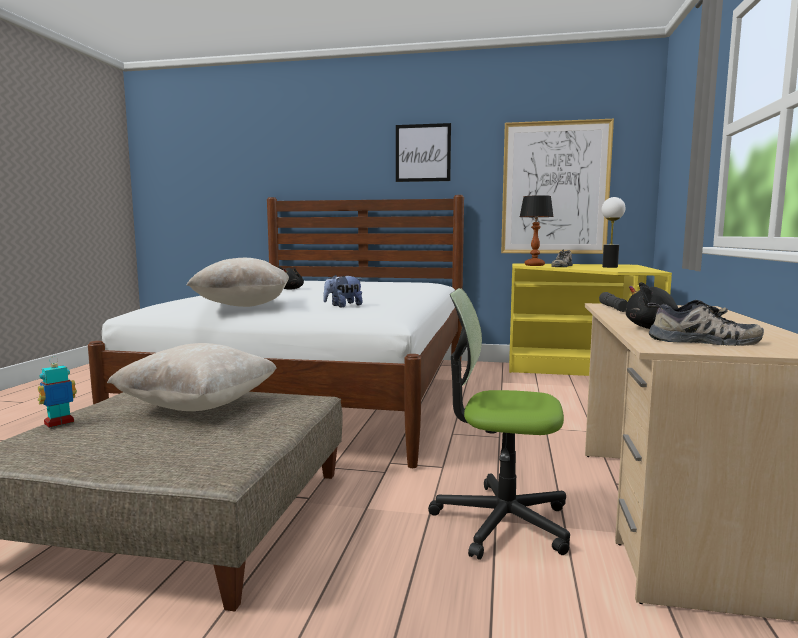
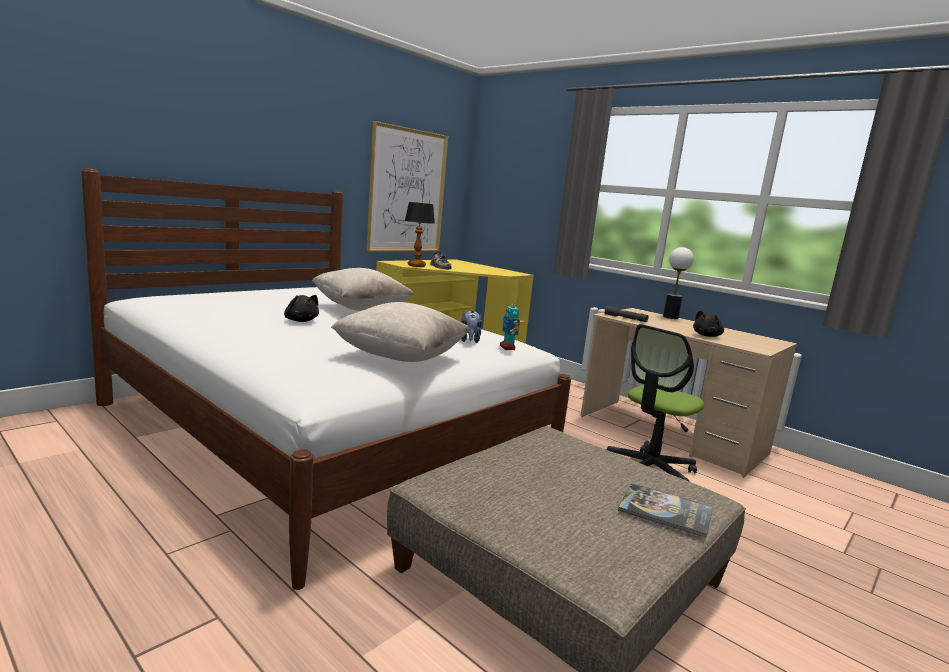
camera: 60 degrees left, 5 degrees up
toy robot [38,357,77,428] -> toy robot moved to [500,301,520,350]
beige pillow [107,343,277,411] -> beige pillow moved to [312,268,414,311]
picture [396,123,451,182] -> none
table lamp [602,197,625,268] -> table lamp moved to [663,247,694,319]
shoe [647,300,764,346] -> none
none -> book [618,483,713,538]

